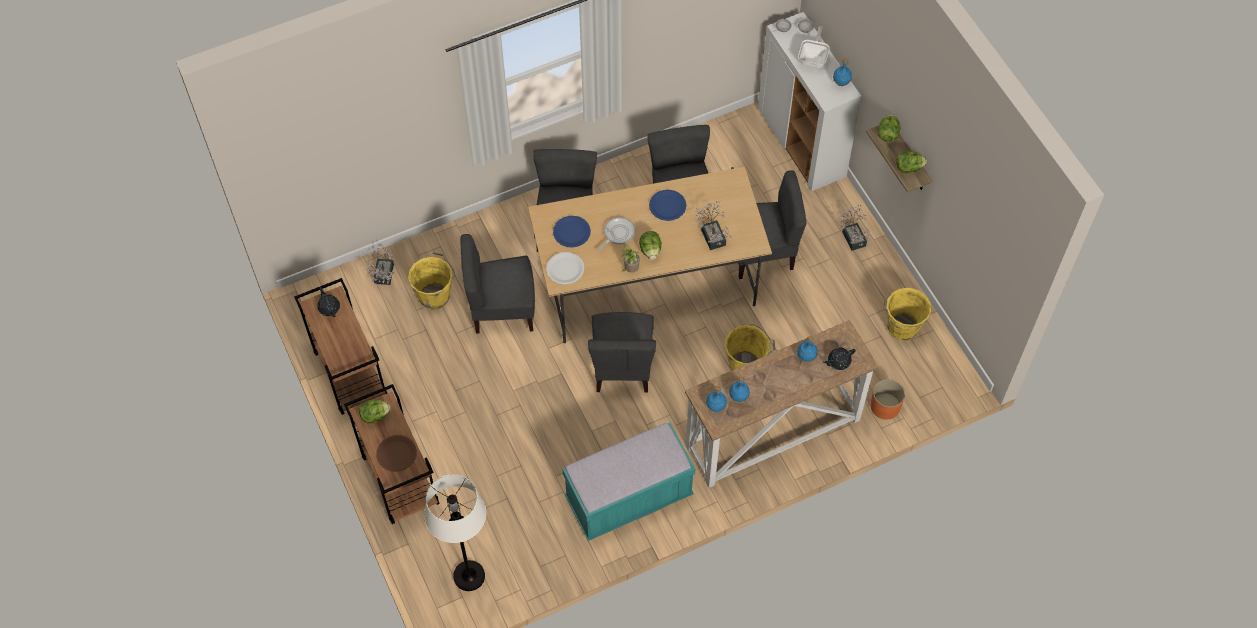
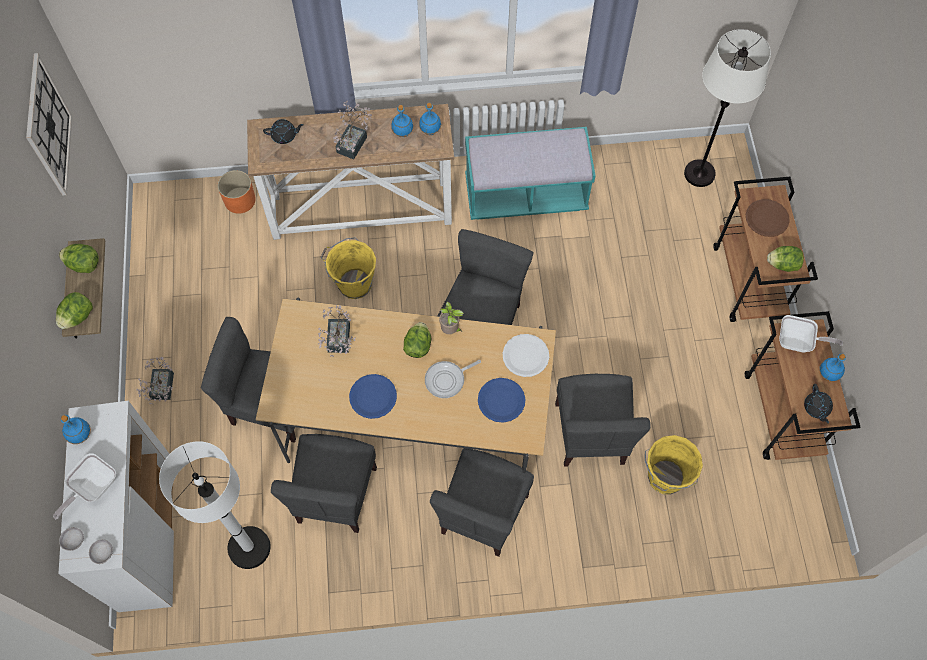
camera: 160 degrees left, 5 degrees up
potted plant [366,247,395,285] -> potted plant moved to [333,101,372,159]
grey chair [461,234,535,334] -> grey chair turned 75 degrees clockwise [555,374,650,466]
blue bottle [797,336,817,362] -> blue bottle moved to [819,354,846,382]
yellow bucket [884,288,931,341] -> none
none -> wall clock [26,53,72,196]
none -> white floor lamp [159,441,271,569]
none -> frying pan [779,315,843,352]

